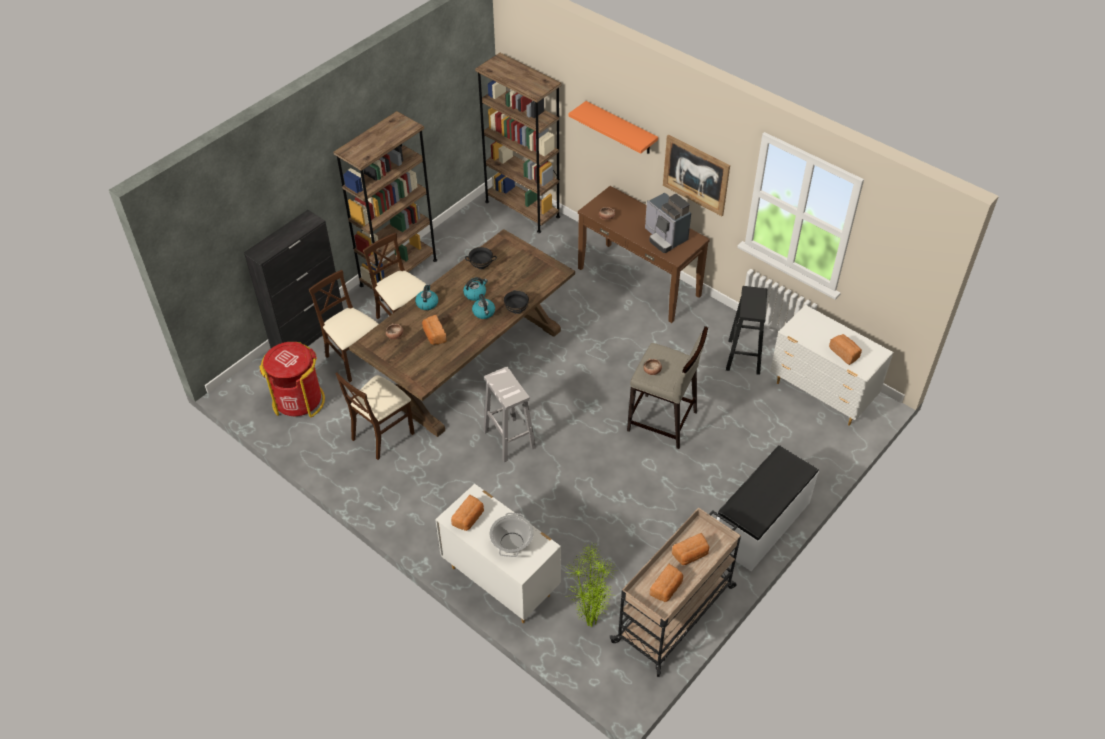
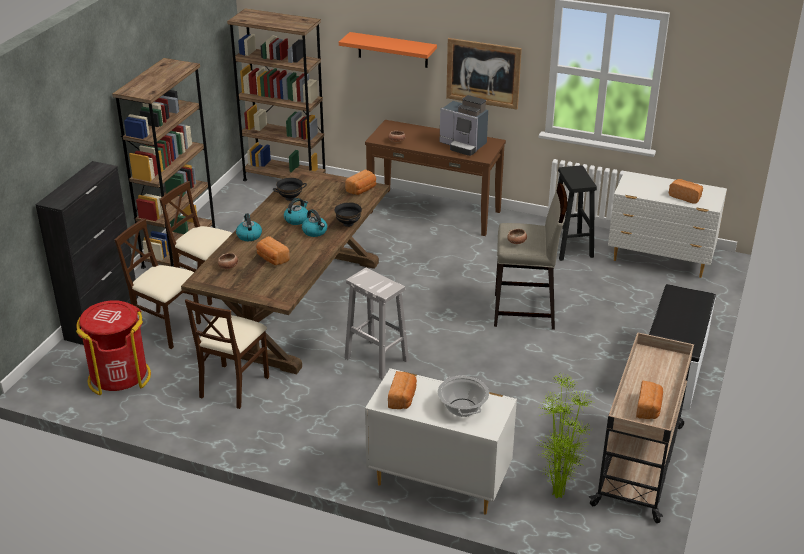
camera: 20 degrees left, 15 degrees down
bread [672,533,709,565] -> bread moved to [345,170,376,195]

